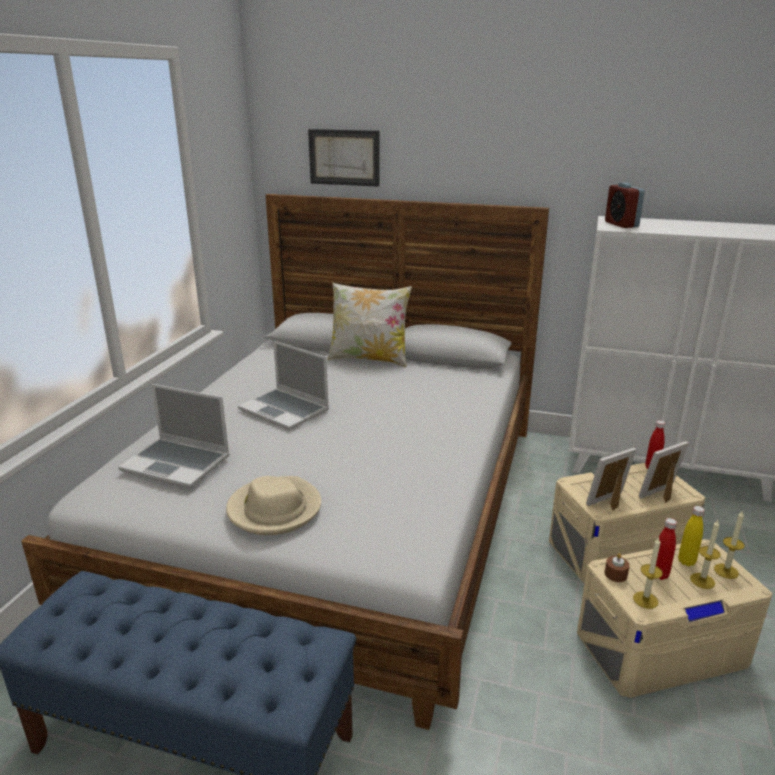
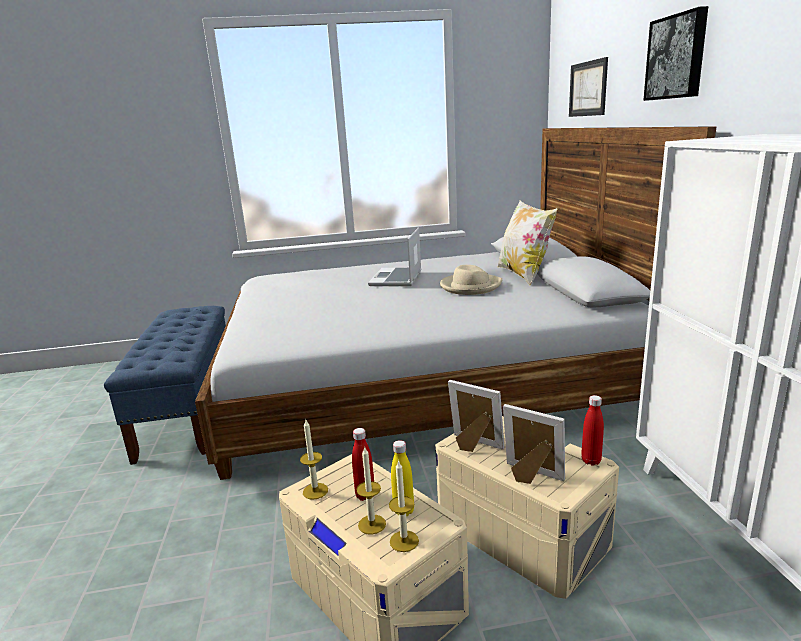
camera: 65 degrees right, 5 degrees down
laptop [118,384,230,488] -> none
beige hat [226,476,321,535] -> beige hat moved to [440,265,502,295]
brown candle [604,553,630,582] -> none
alarm clock [605,182,645,228] -> none
none -> picture [643,6,708,101]

